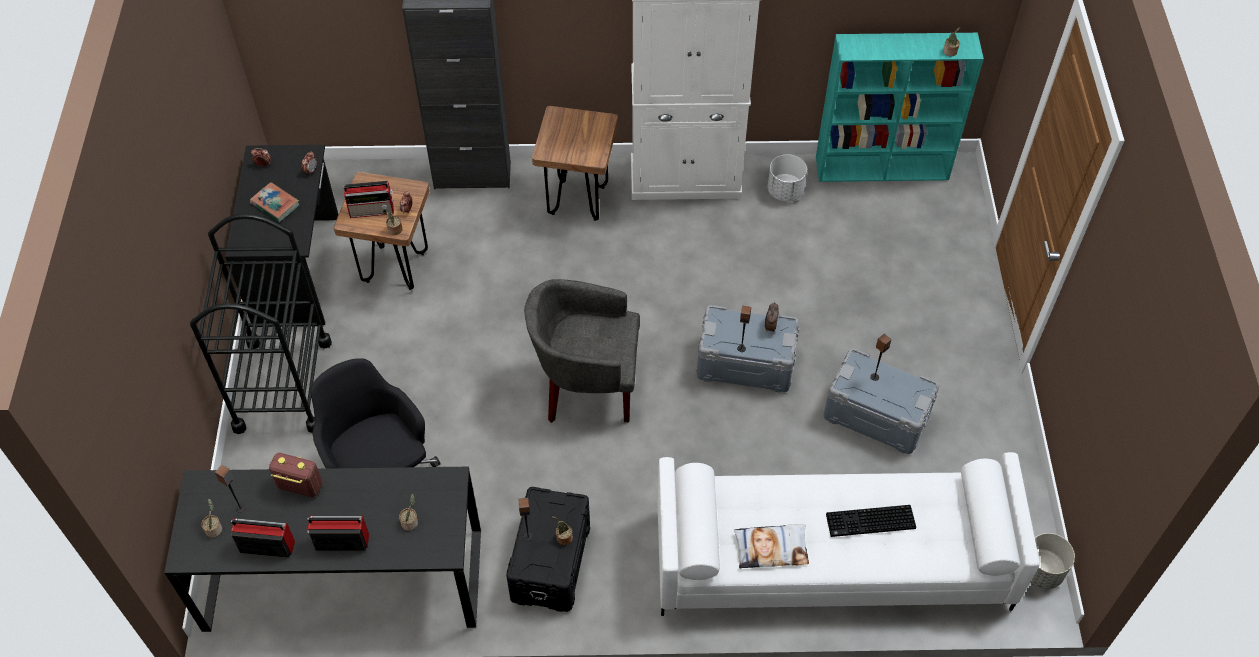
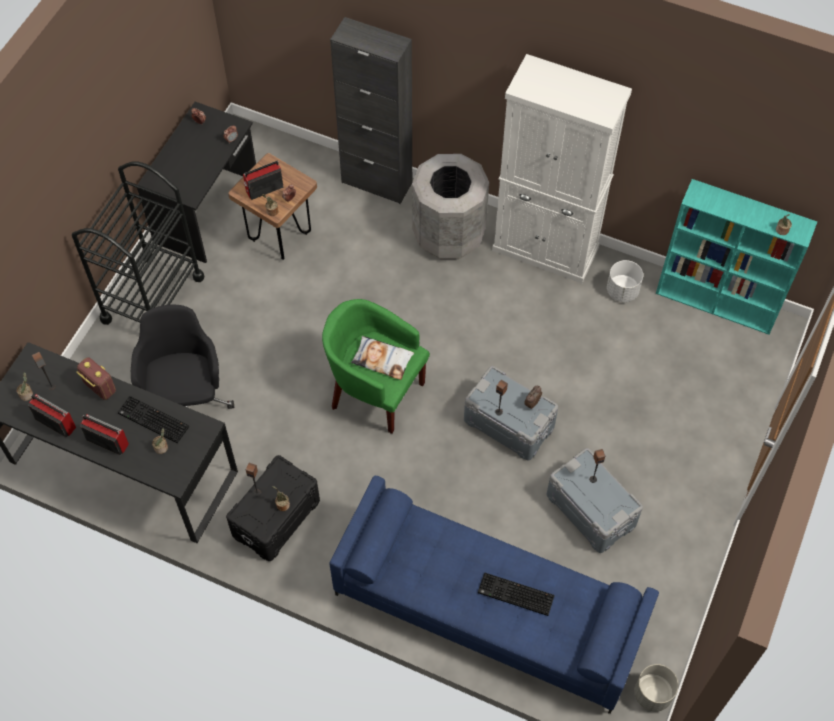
camera: 25 degrees right, 5 degrees up
book [250,182,300,222] -> none
radio [343,181,394,218] -> radio turned 135 degrees clockwise [243,161,284,200]
grey armchair [524,279,640,423] -> green armchair [322,299,430,434]
brown stool [532,106,618,221] -> grey trash can [412,154,489,260]
white sofa [658,452,1040,616] -> blue sofa [330,476,659,714]
pillow [734,524,809,568] -> pillow moved to [351,336,414,380]
none -> keyboard [118,396,189,443]

